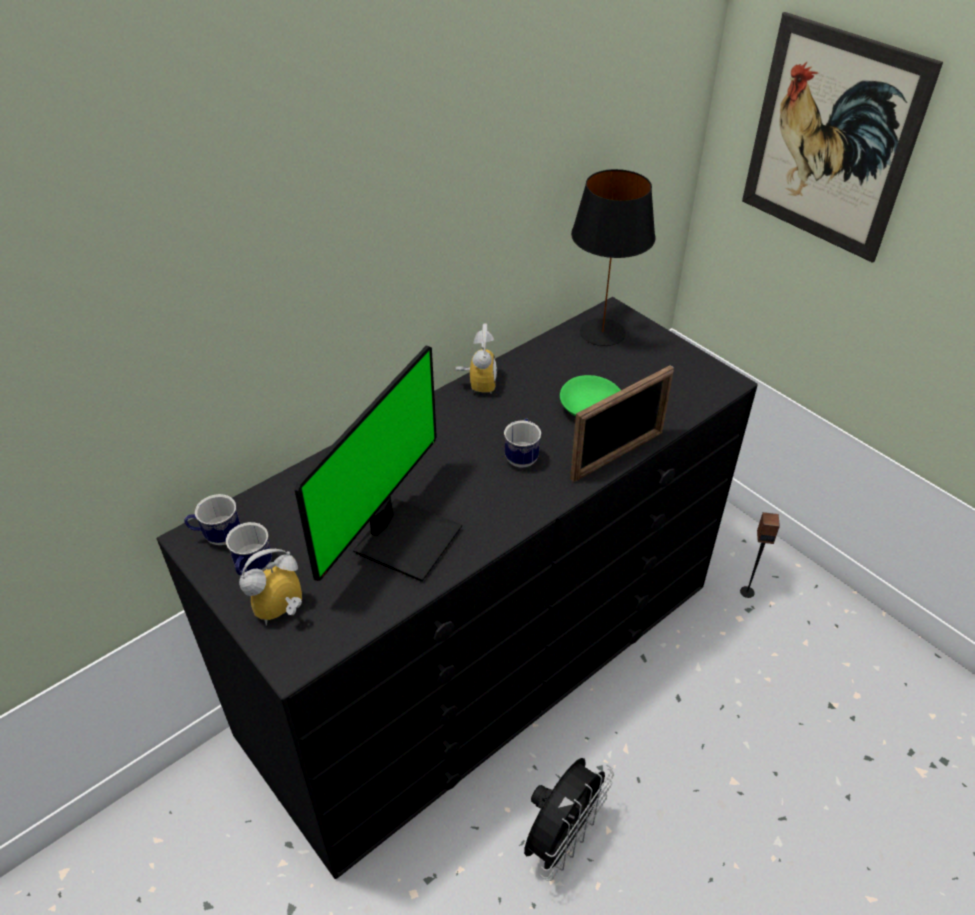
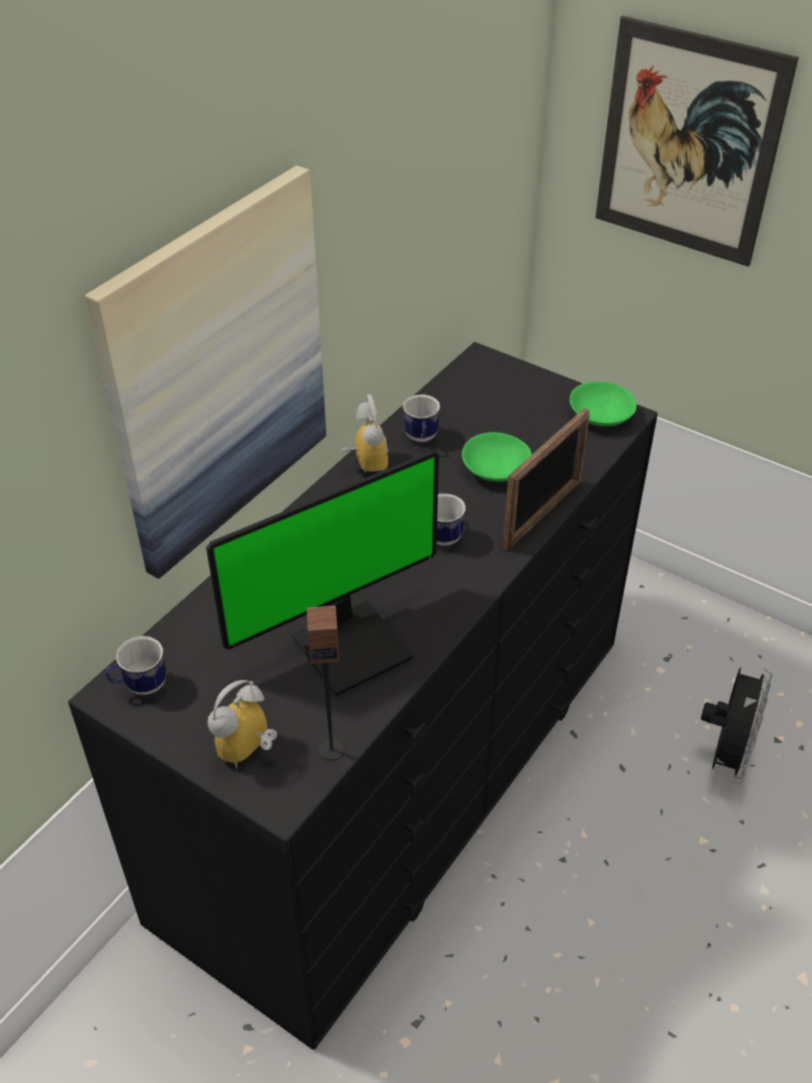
camera: 15 degrees left, 0 degrees up
mug [226,522,272,575] -> mug moved to [403,395,440,442]
monitor [295,346,462,582] -> monitor turned 45 degrees clockwise [206,451,439,696]
black fan [524,758,614,881] -> black fan moved to [701,667,773,784]
black table lamp [571,169,655,346] -> none
speaker [740,512,780,598] -> speaker moved to [307,606,344,760]
none -> picture [85,166,326,579]
none -> green bowl [570,381,637,426]

